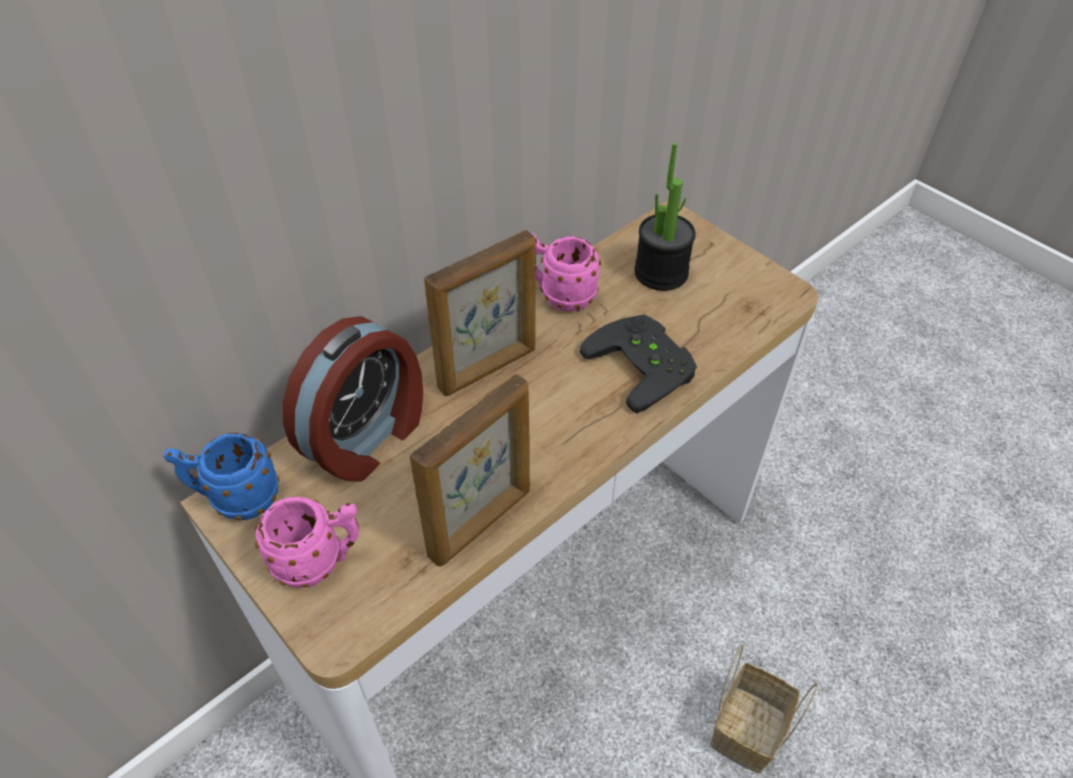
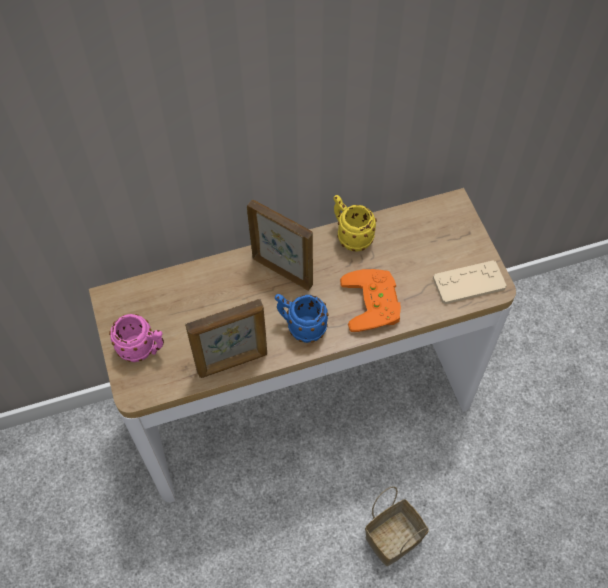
camera: 25 degrees right, 10 degrees up
blue mug [164,433,279,520] -> blue mug moved to [275,294,329,343]
alarm clock [283,316,423,482] -> none
picture frame [424,230,536,396] -> picture frame turned 135 degrees counterclockwise [247,200,313,291]
pink mug [532,233,601,312] -> yellow mug [334,195,377,252]
black game controller [580,314,697,413] -> orange game controller [340,269,401,332]
potted plant [634,142,696,291] -> none
none -> beige game controller [433,260,507,304]

